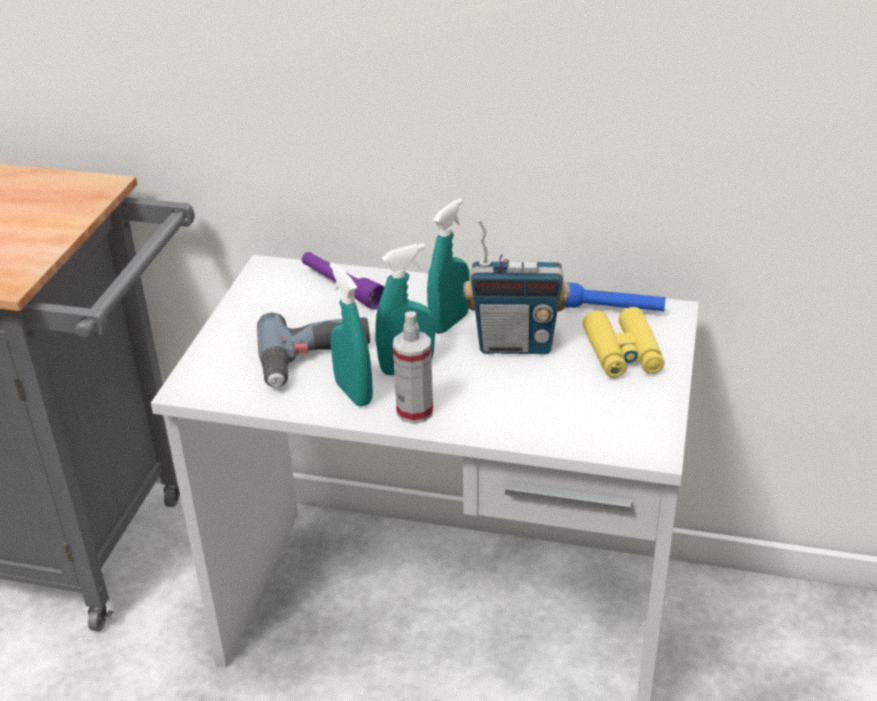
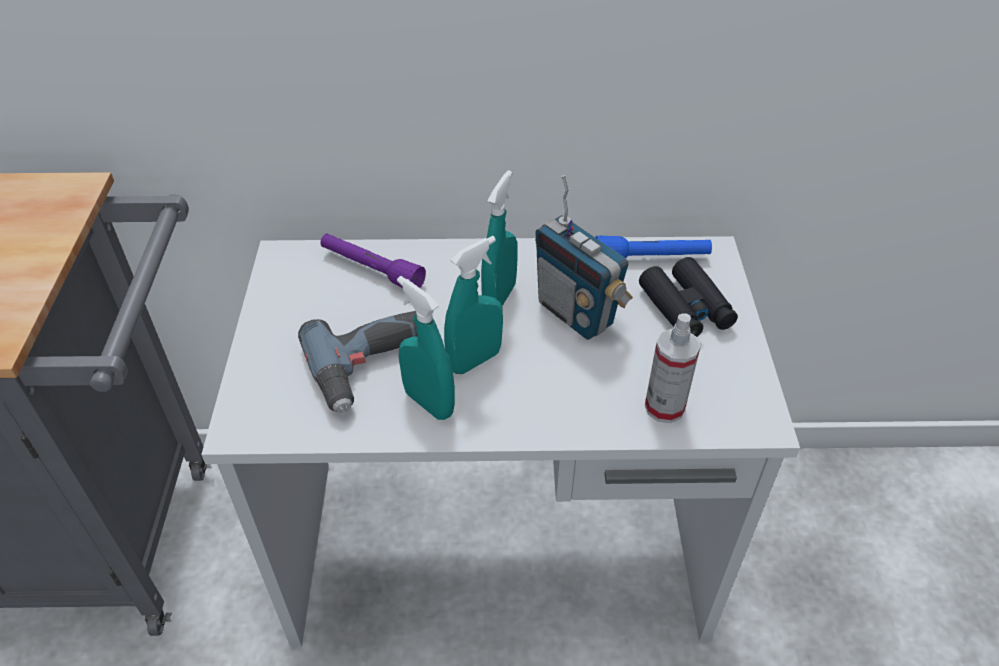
camera: 15 degrees left, 10 degrees up
spray bottle [393,311,433,424] -> spray bottle moved to [645,314,701,423]
radio [464,219,570,354] -> radio turned 60 degrees clockwise [535,175,633,340]
yellow binoculars [583,307,665,378] -> black binoculars [639,257,738,337]

